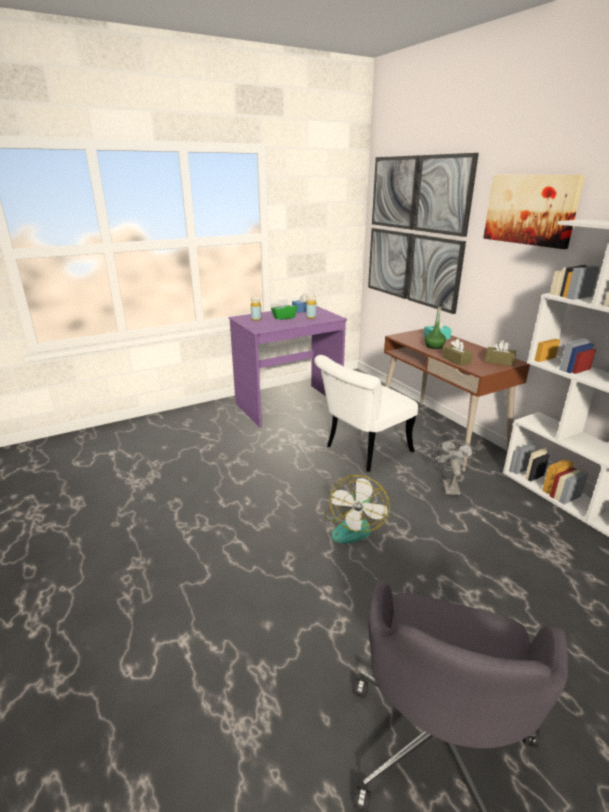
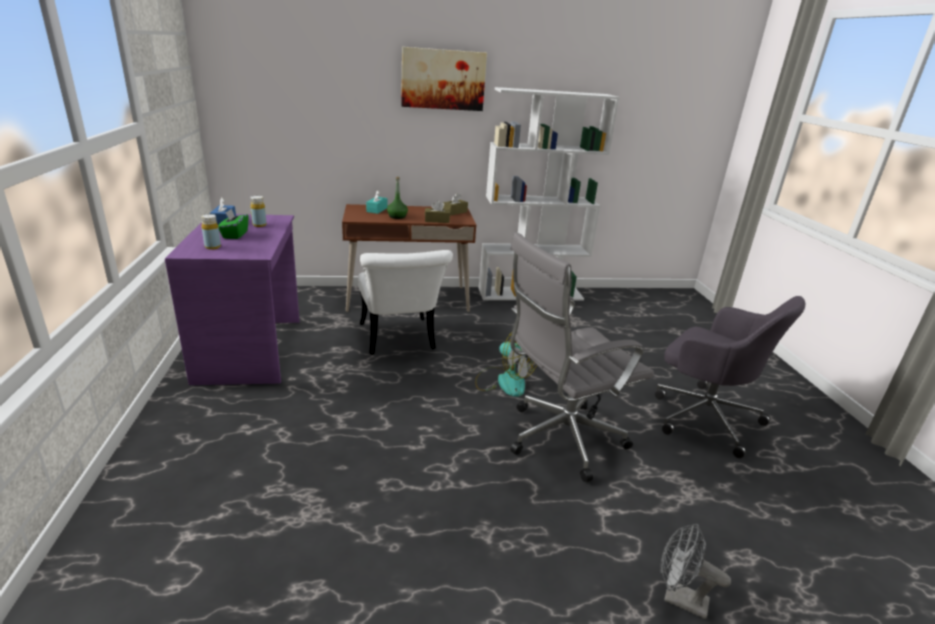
camera: 70 degrees left, 0 degrees up
picture [368,153,479,314] -> none
grey fan [432,440,475,495] -> grey fan moved to [661,524,731,619]
none -> grey office chair [510,232,654,482]

